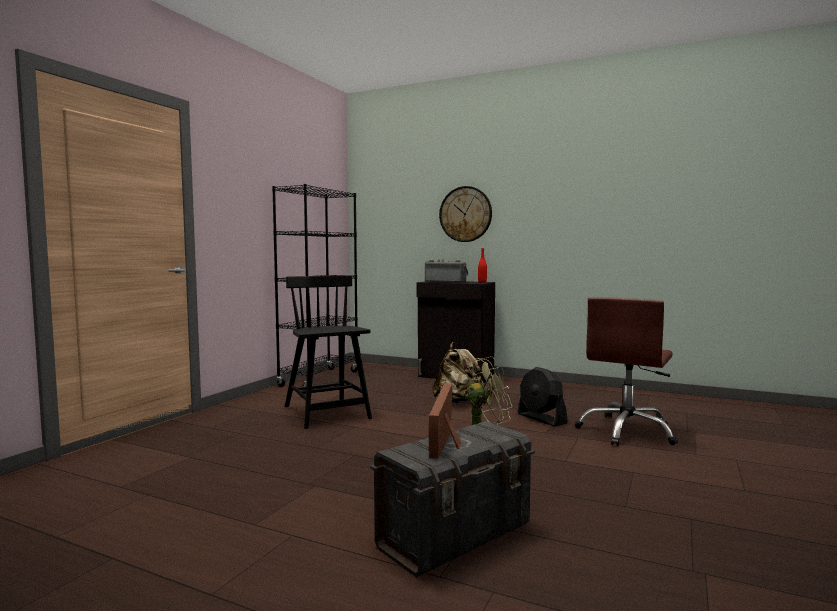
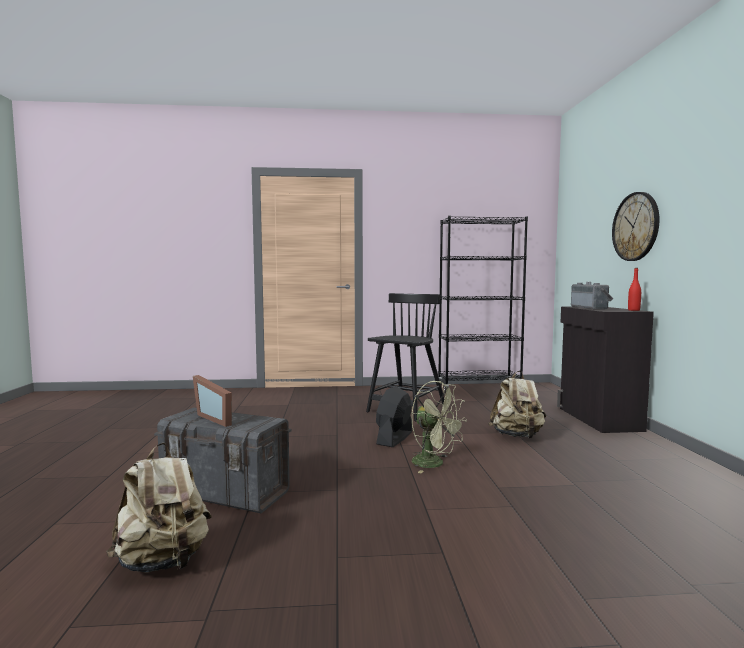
camera: 60 degrees right, 0 degrees up
picture frame [429,383,461,459] -> picture frame turned 120 degrees counterclockwise [193,375,232,427]
black fan [518,367,568,427] -> black fan moved to [376,386,412,447]
brown office chair [575,297,678,446] -> none
none -> beige backpack [106,443,212,572]

